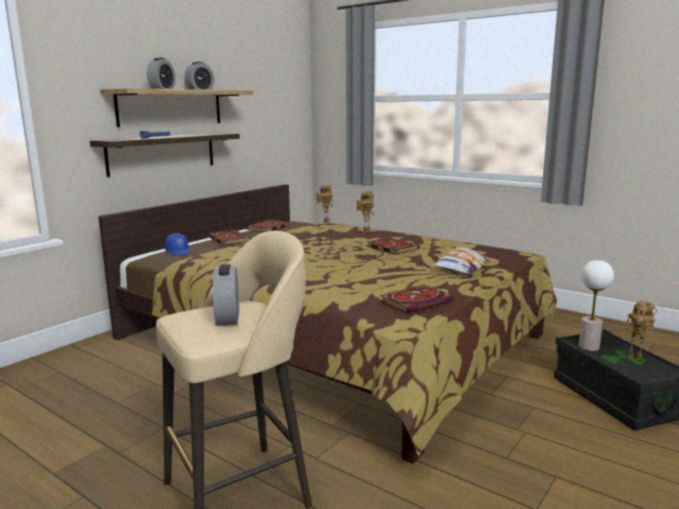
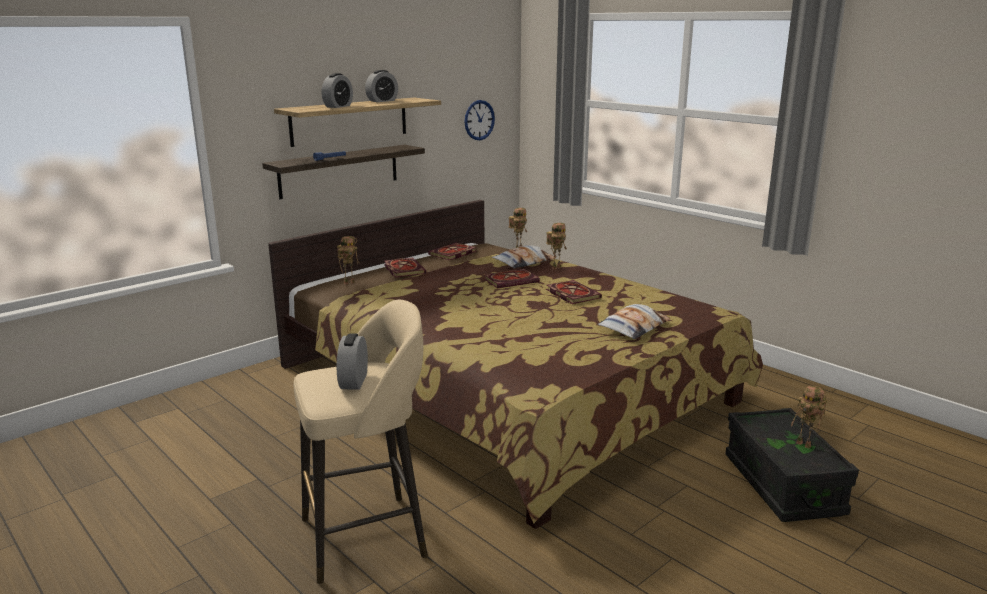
camera: 10 degrees right, 5 degrees up
blue cap [165,233,193,256] -> toy robot [337,236,359,285]
book [380,285,454,313] -> book moved to [484,269,540,288]
table lamp [579,260,614,351] -> none
none -> wall clock [465,100,495,140]
none -> pillow [492,245,556,268]

